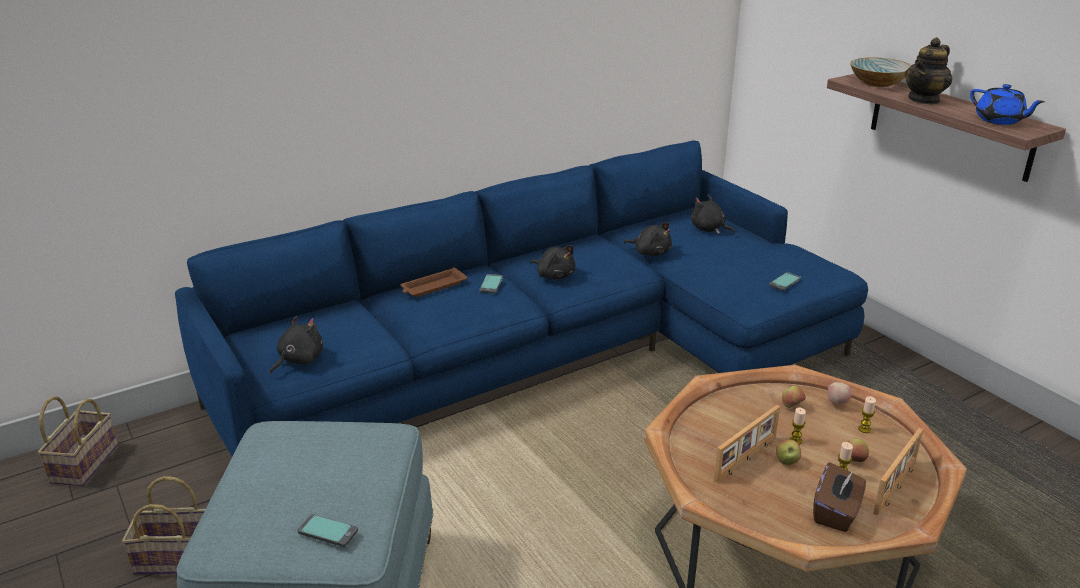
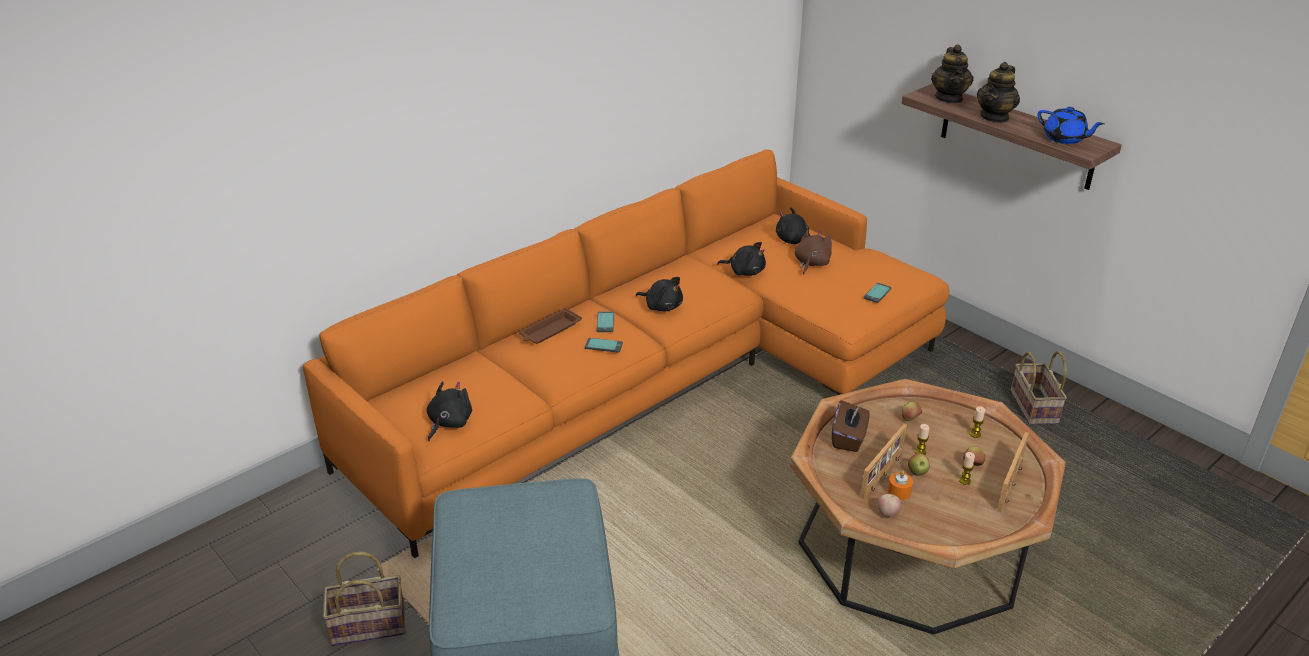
camera: 10 degrees left, 5 degrees up
basket [38,396,118,486] -> basket moved to [1011,351,1067,424]
blue sofa [175,140,868,457] -> orange sofa [303,149,949,558]
phone [297,514,358,547] -> phone moved to [585,338,623,353]
brown tissue box [813,462,866,532] -> brown tissue box moved to [832,400,870,452]
apple [827,382,851,405] -> apple moved to [878,494,901,517]
bowl [850,57,911,87] -> teapot [931,45,974,103]
none -> brown plush toy [795,229,832,275]
none -> orange candle [888,470,913,500]

